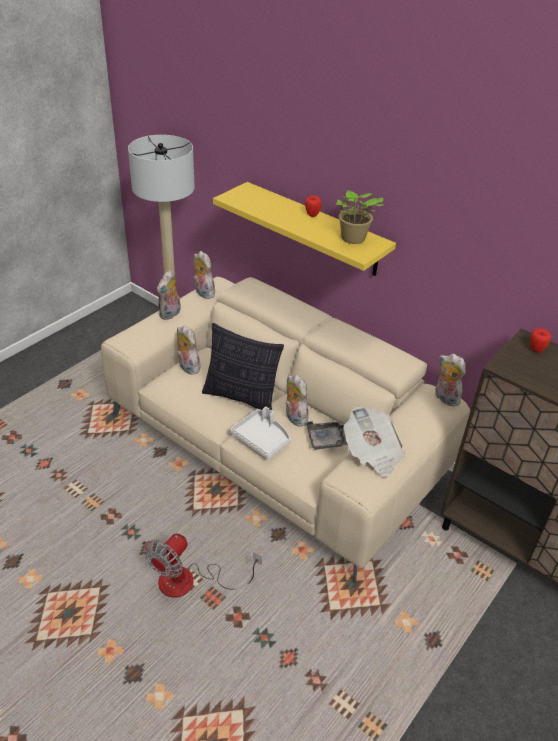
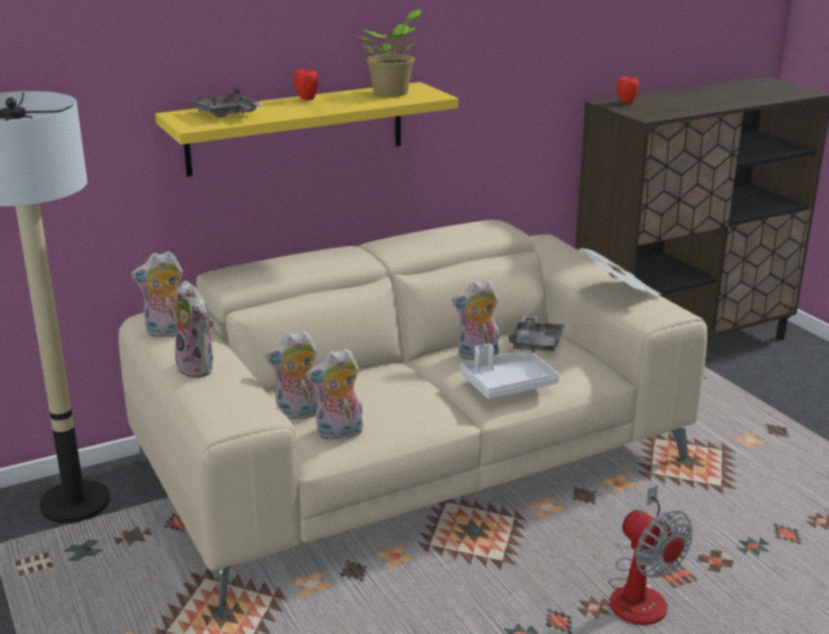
camera: 65 degrees left, 15 degrees down
pillow [202,323,284,411] -> none
plush toy [435,354,466,407] -> plush toy moved to [306,348,363,440]
none -> grey tray [189,88,262,118]

